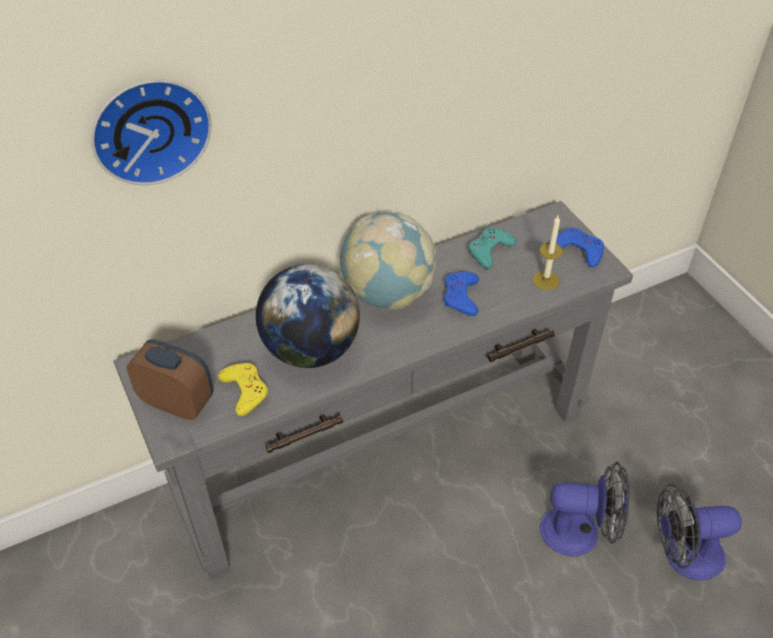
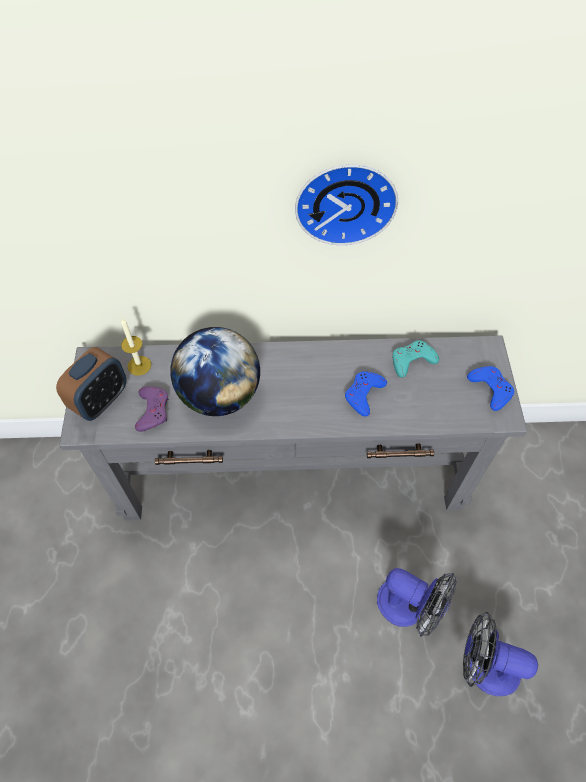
camera: 25 degrees right, 10 degrees up
wall clock [91,79,211,185] -> wall clock moved to [295,165,398,245]
alarm clock [127,339,213,420] -> alarm clock turned 75 degrees clockwise [56,347,126,421]
yellow game controller [218,363,268,416] -> purple game controller [135,386,169,432]
globe [340,212,436,309] -> none
candle [532,216,563,290] -> candle moved to [121,318,151,376]

